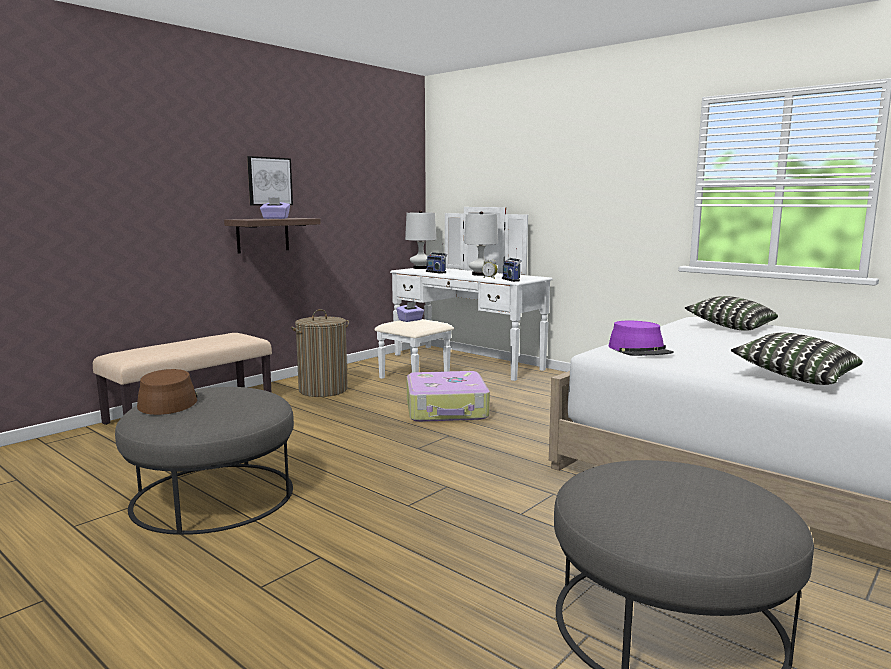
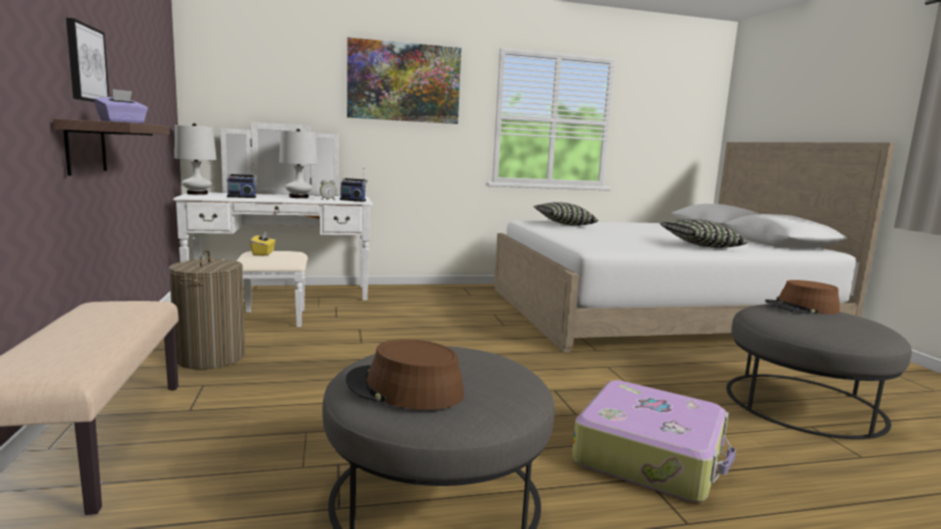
camera: 55 degrees left, 0 degrees up
purple tissue box [396,302,424,322] -> yellow tissue box [250,231,276,256]
suitcase [407,371,490,422] -> suitcase moved to [572,380,736,502]
purple hat [609,321,674,356] -> none
none -> picture [347,37,461,124]
none -> brown hat [765,280,840,314]

